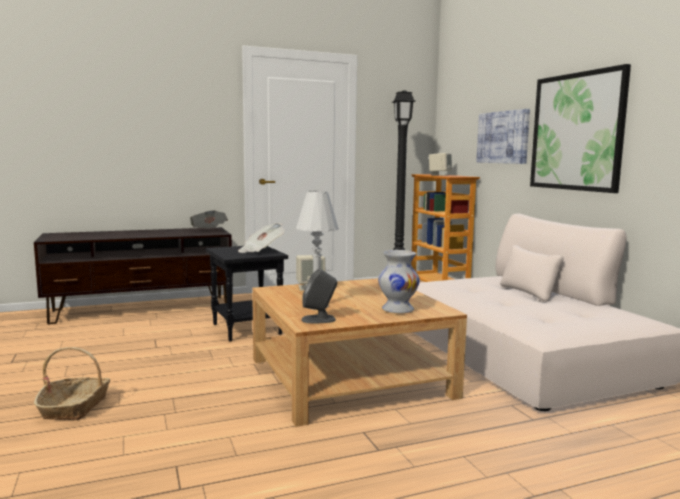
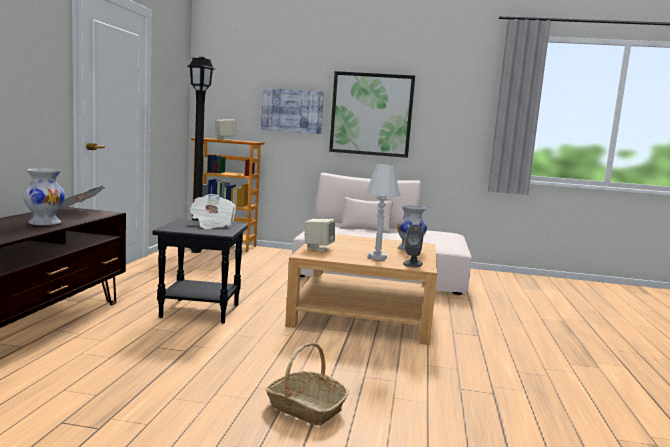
camera: 60 degrees left, 0 degrees up
none -> white vase [23,168,65,225]

